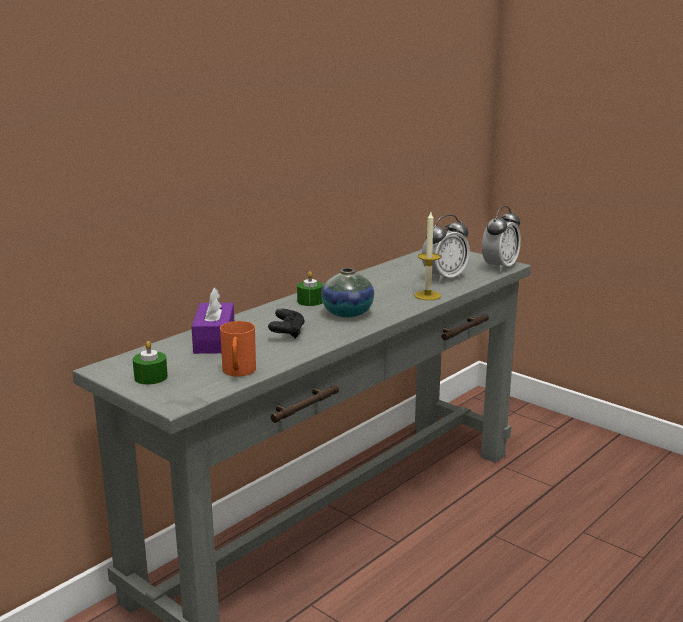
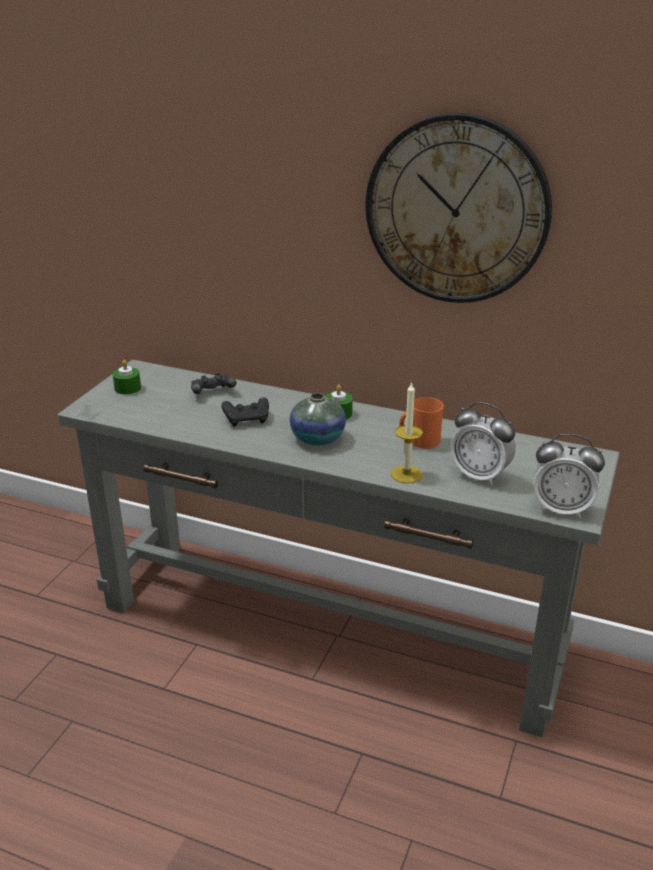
camera: 70 degrees right, 10 degrees up
purple tissue box [192,287,234,354] -> black game controller [191,373,237,394]
orange mug [220,321,256,377] -> orange mug moved to [400,397,444,449]
none -> wall clock [365,113,552,303]

